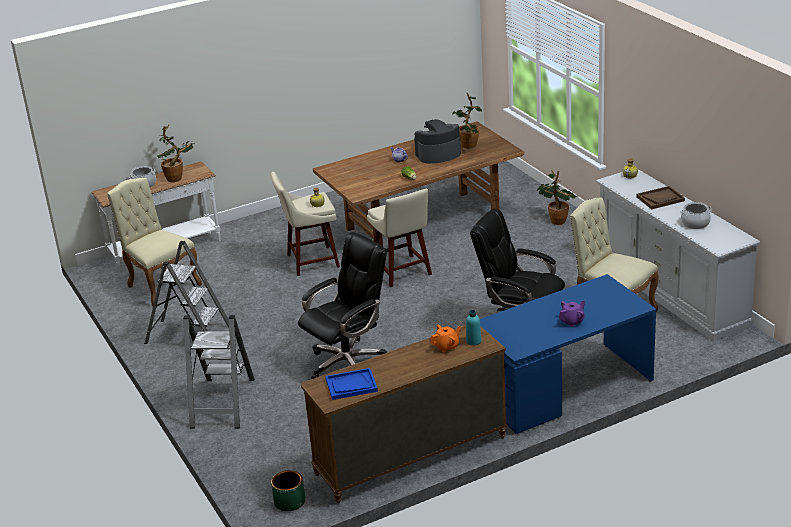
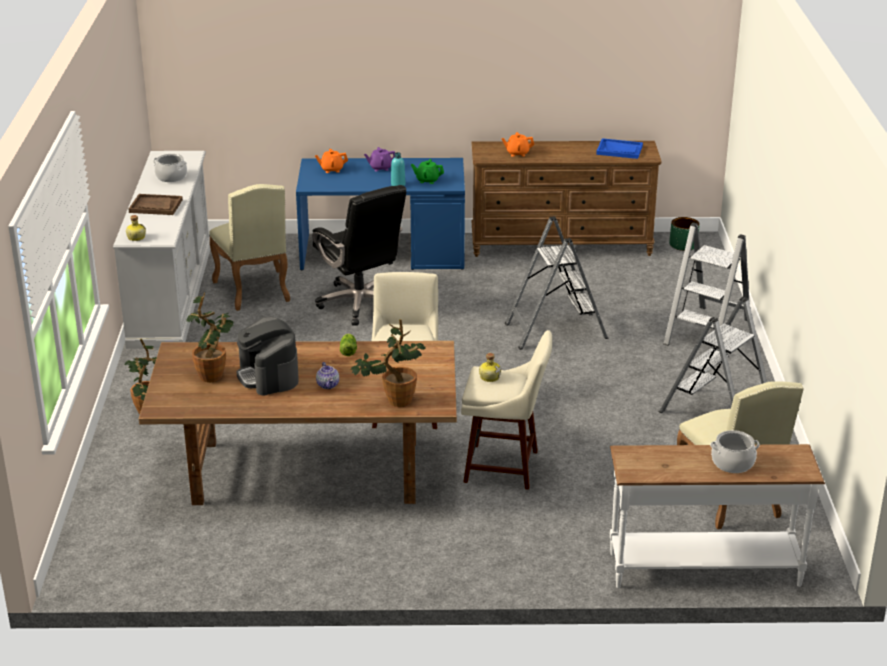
camera: 155 degrees left, 0 degrees up
potted plant [158,124,194,182] -> potted plant moved to [351,319,426,407]
black office chair [298,232,387,379] -> grey step ladder [505,216,609,350]
coffee machine [414,119,461,164] -> coffee machine turned 60 degrees clockwise [237,316,299,396]
turquoise bottle [466,310,482,346] -> turquoise bottle moved to [391,152,405,186]
none -> orange teapot [315,149,348,173]
none -> green teapot [411,159,444,184]

